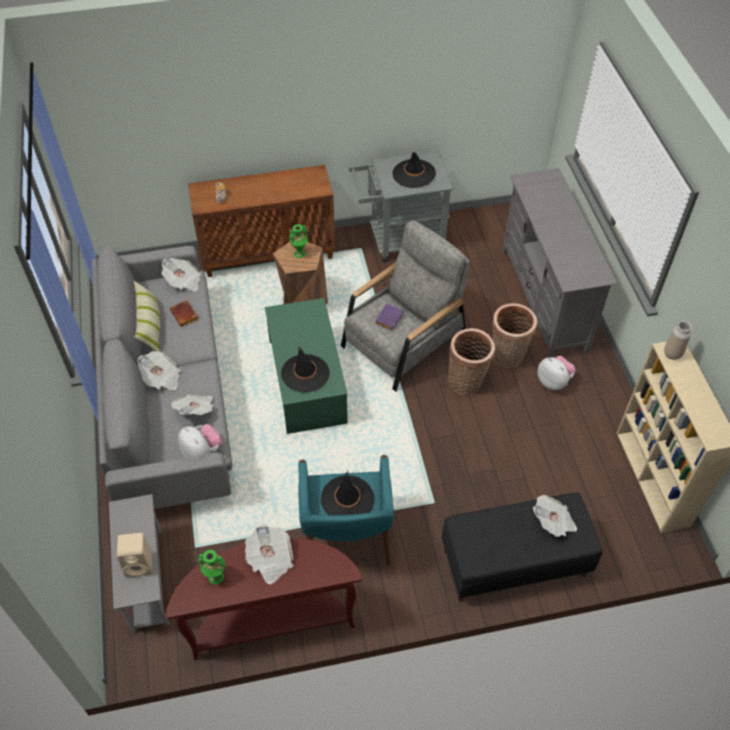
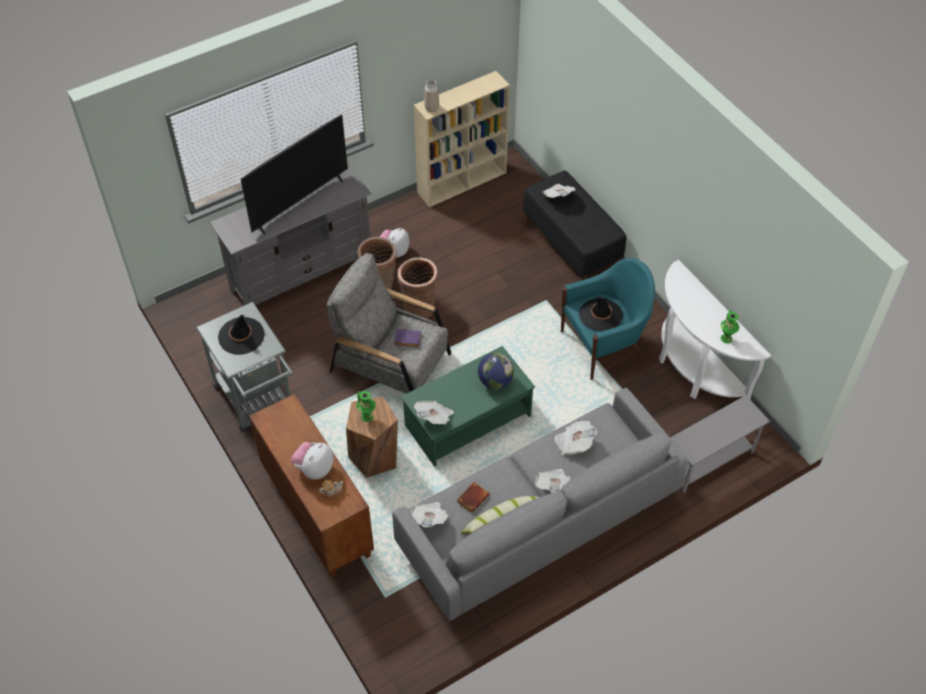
camera: 110 degrees left, 0 degrees up
beige speaker [117,533,152,577] -> none
brown console table [166,538,362,660] -> white console table [659,260,771,399]
plush toy [178,424,222,458] -> plush toy moved to [291,442,333,480]
newspaper [245,524,293,584] -> newspaper moved to [414,401,454,425]
black hat [281,346,330,392] -> globe [478,353,514,389]
none -> television [241,115,348,234]

